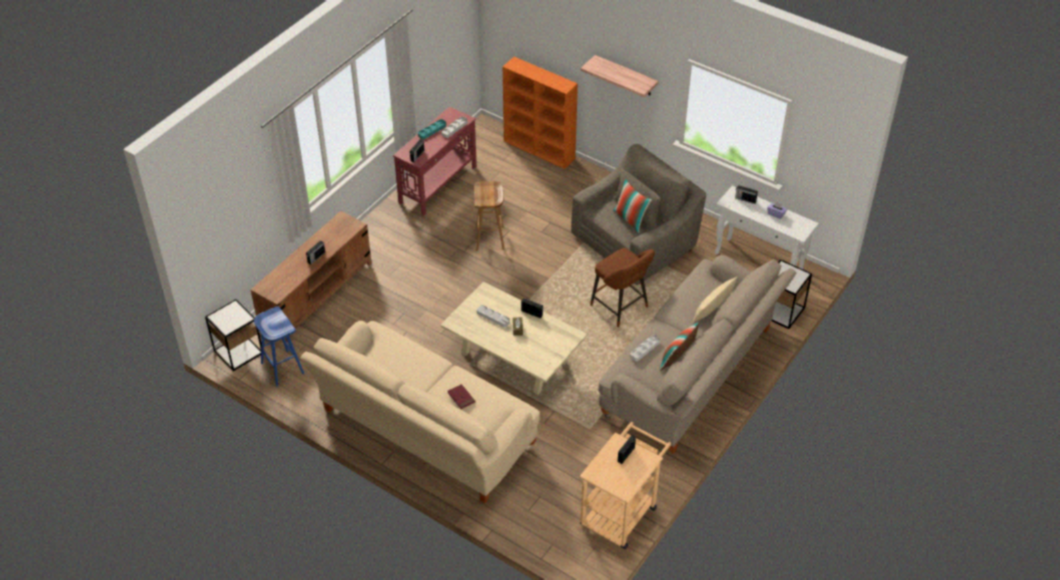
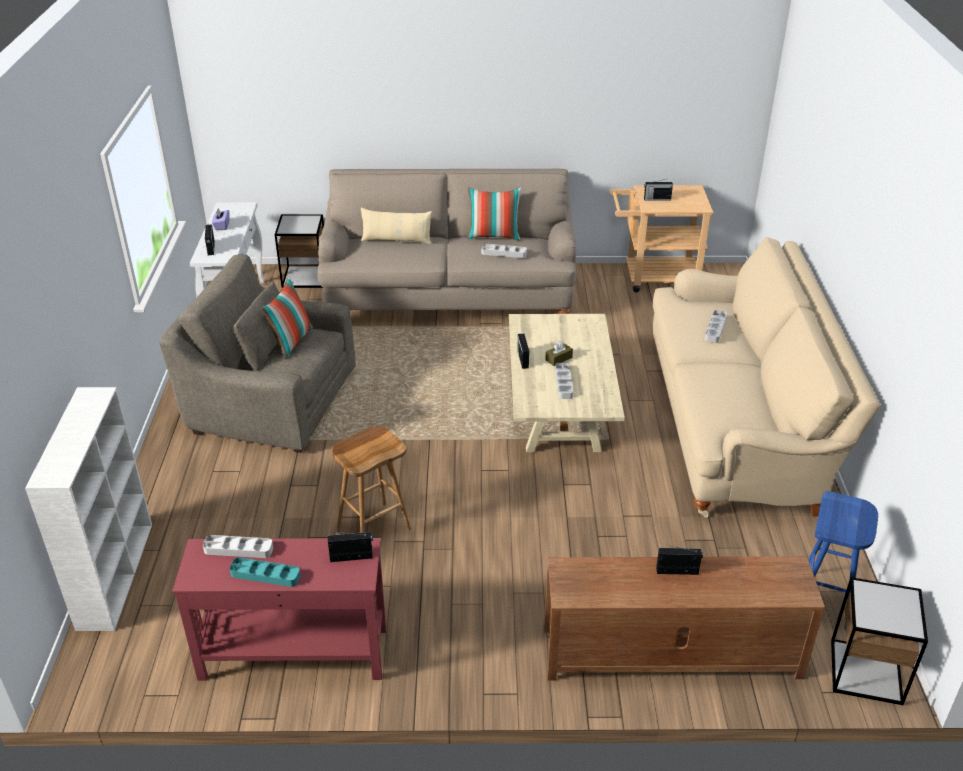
camera: 125 degrees left, 10 degrees down
red book [447,384,475,409] -> grey tray [705,310,727,343]
orange bookcase [503,57,578,169] -> white bookcase [25,387,152,631]
shelf [581,55,659,97] -> none
brown stool [590,248,655,327] -> none

